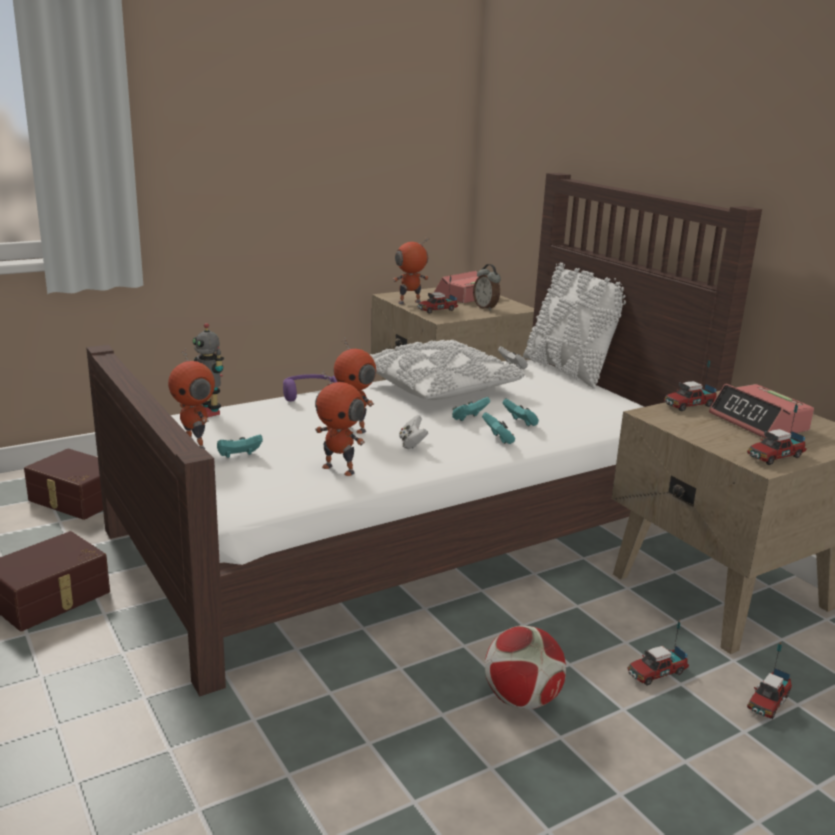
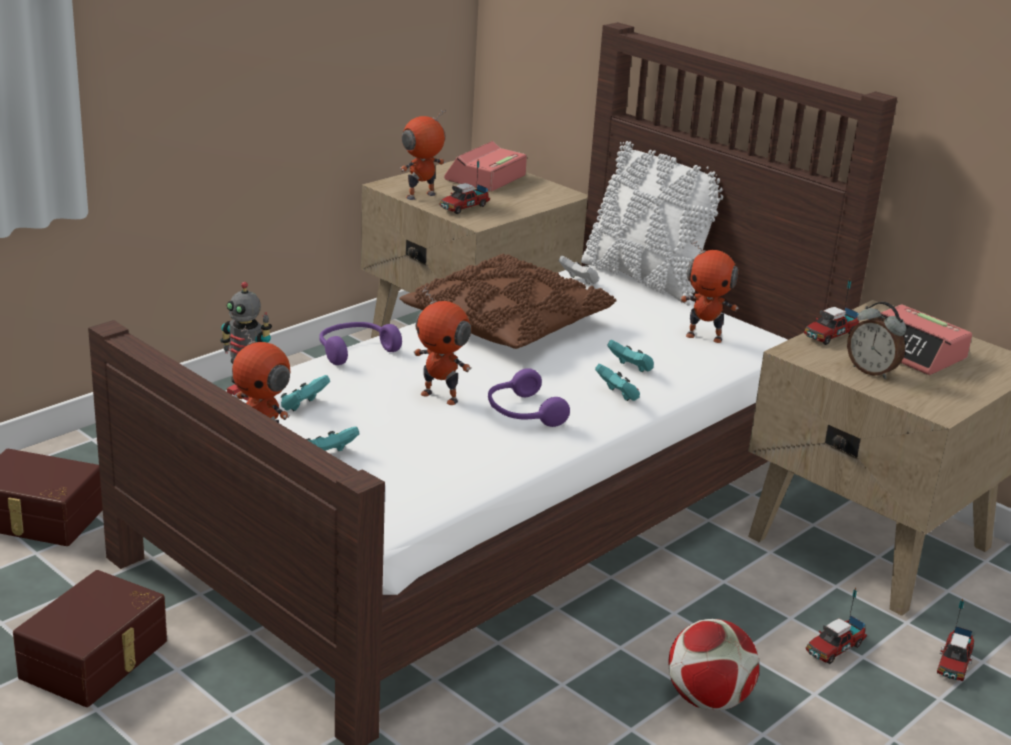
camera: 15 degrees left, 5 degrees up
toy robot [315,370,365,476] -> toy robot moved to [680,239,738,343]
white pillow [370,340,525,400] -> brown pillow [399,254,617,349]
white game controller [399,415,428,449] -> purple headphones [488,368,570,427]
turquoise game controller [452,397,490,421] -> turquoise game controller moved to [281,375,330,411]
alarm clock [473,264,501,311] -> alarm clock moved to [847,302,906,379]
toy truck [747,403,807,465] -> none

